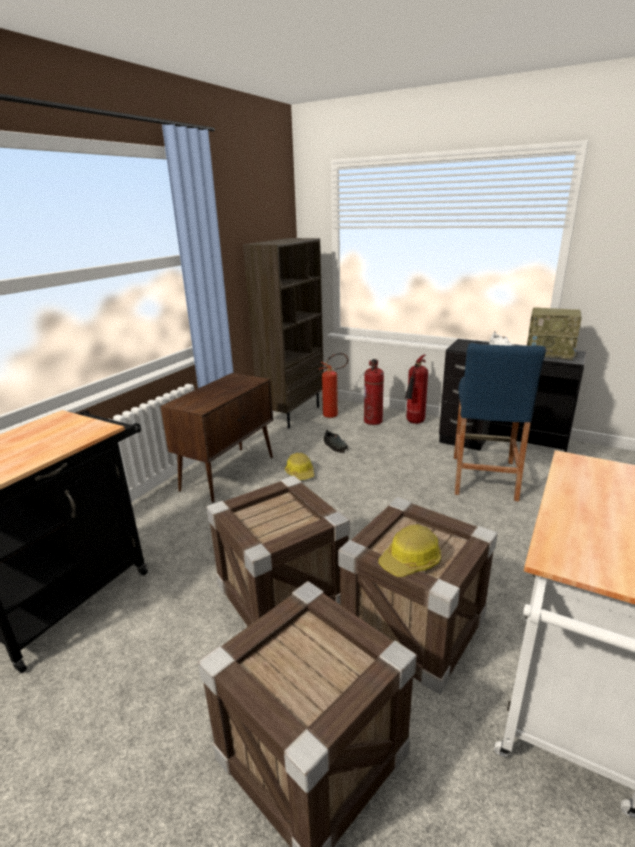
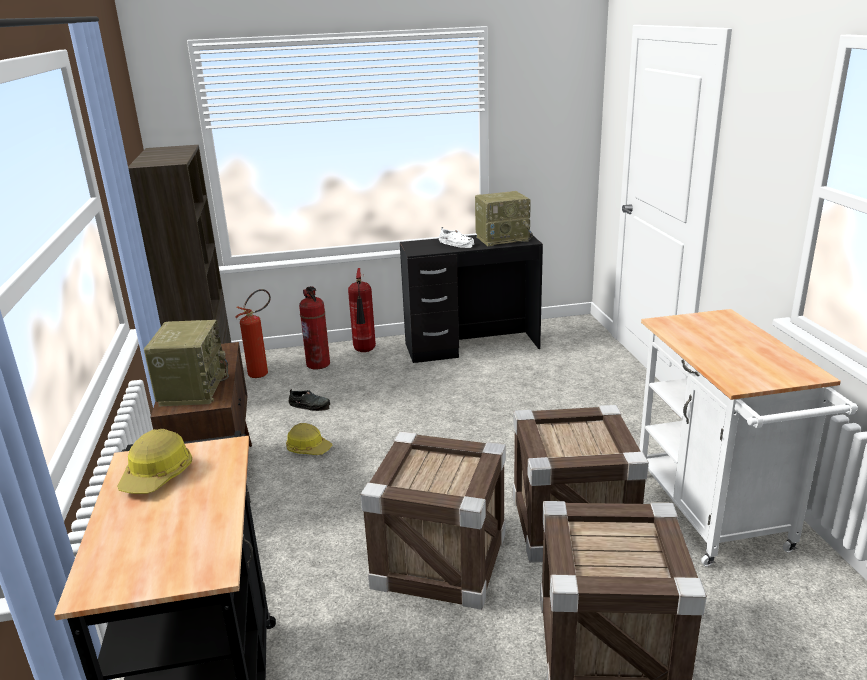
camera: 40 degrees left, 0 degrees up
hard hat [378,524,441,577] -> hard hat moved to [117,429,192,494]
blue stool [454,343,546,501] -> none
none -> radio [144,320,229,406]

